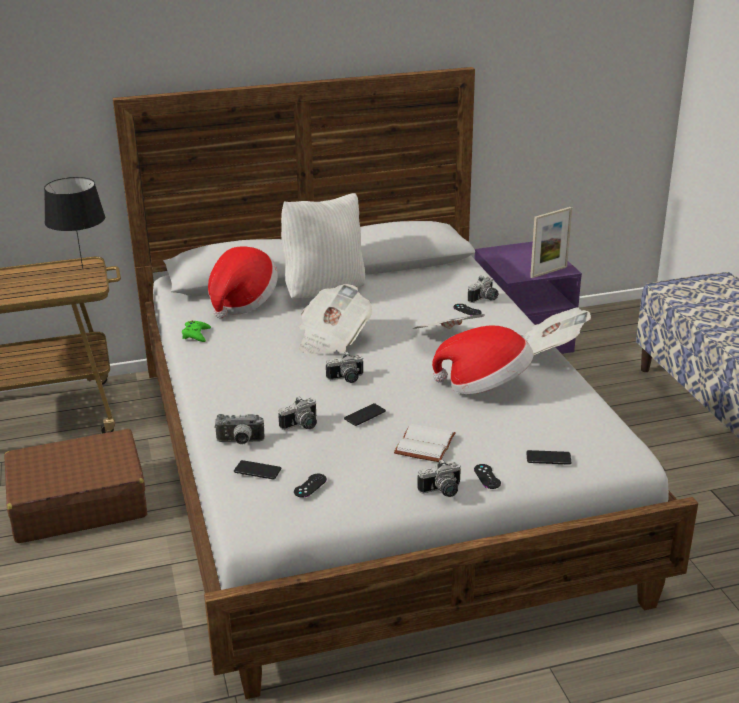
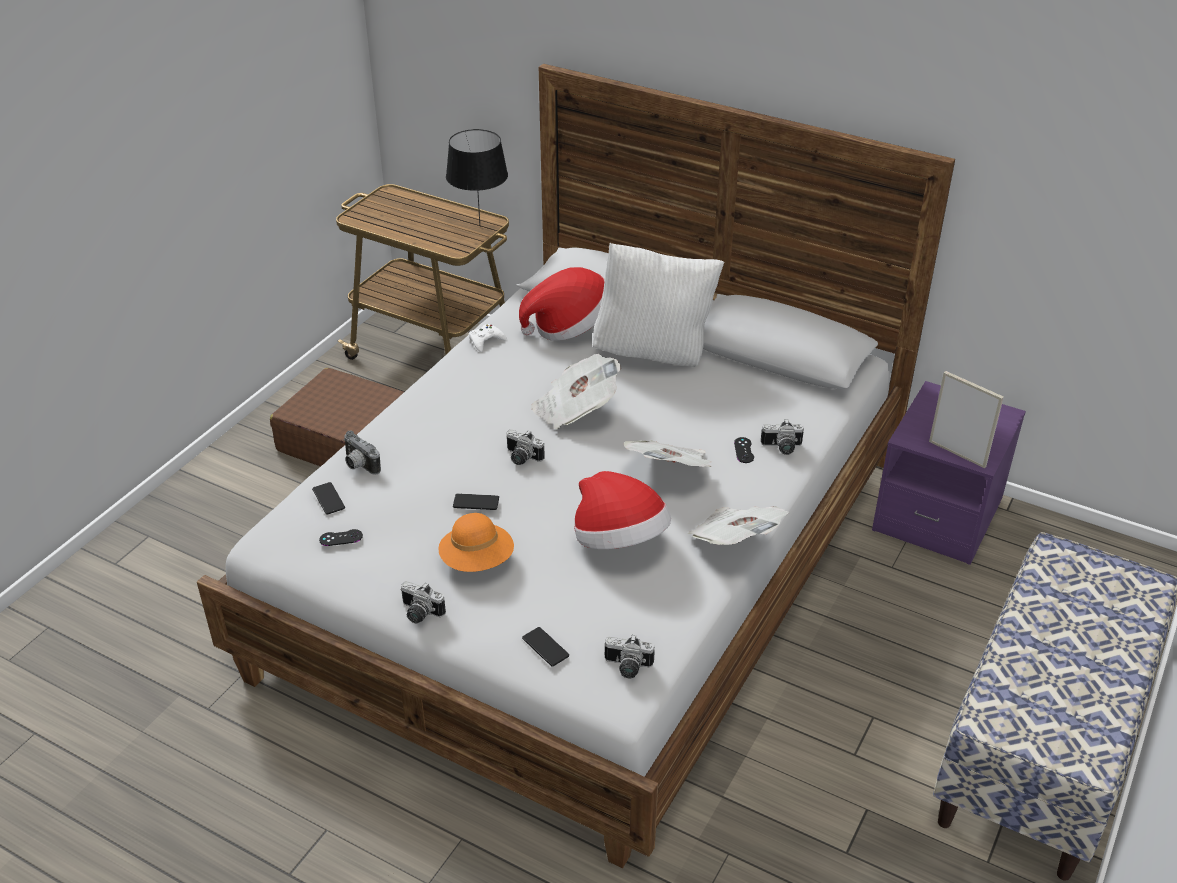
camera: 45 degrees right, 10 degrees up
green game controller [182,320,211,342] -> white game controller [469,324,507,352]
camera [278,396,317,430] -> camera moved to [605,635,655,678]
white book [394,424,456,462] -> orange hat [438,513,514,572]
black game controller [474,464,501,489] -> none
picture frame [530,207,572,278] -> picture frame turned 150 degrees counterclockwise [929,371,1004,468]

